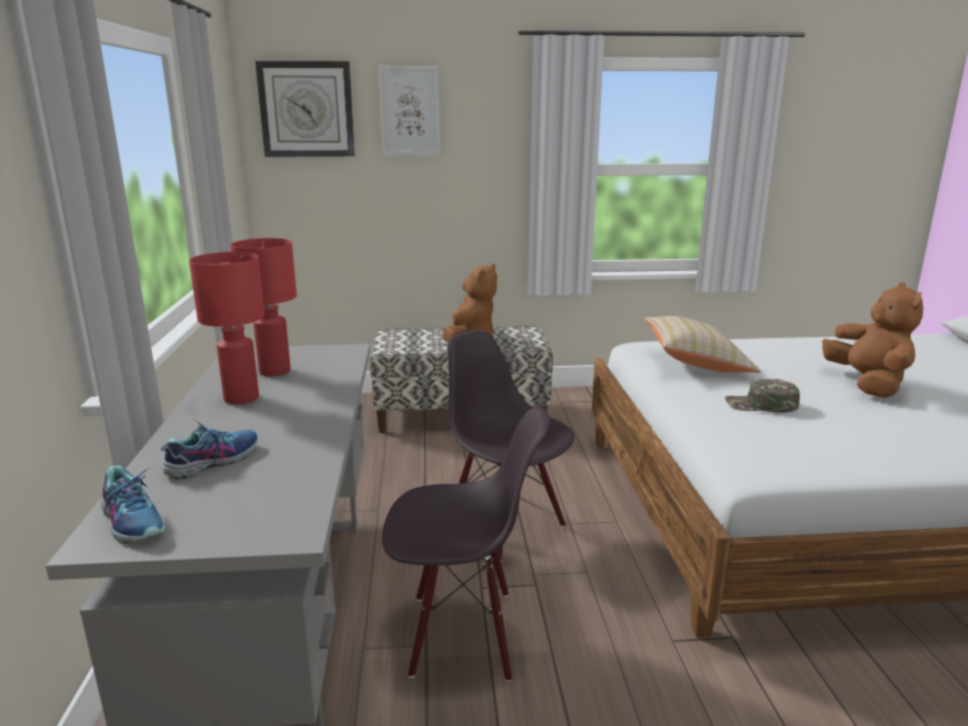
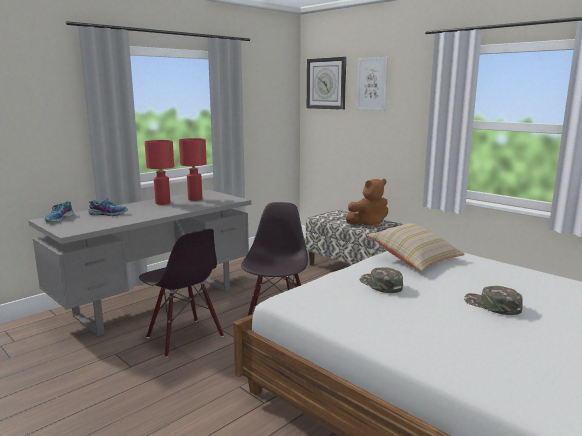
camera: 50 degrees right, 5 degrees down
brown plush toy [822,282,923,398] -> green cap [464,286,523,315]

